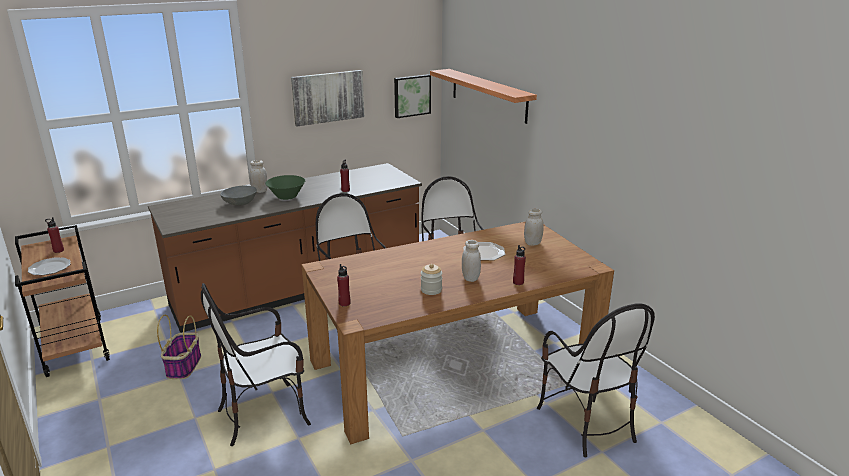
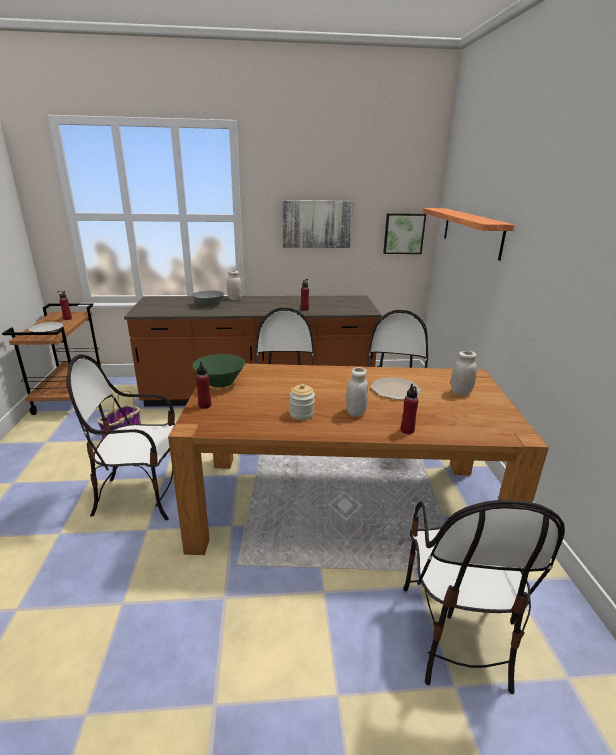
camera: 25 degrees right, 0 degrees up
green bowl [266,175,305,200] -> green bowl moved to [192,354,245,388]

